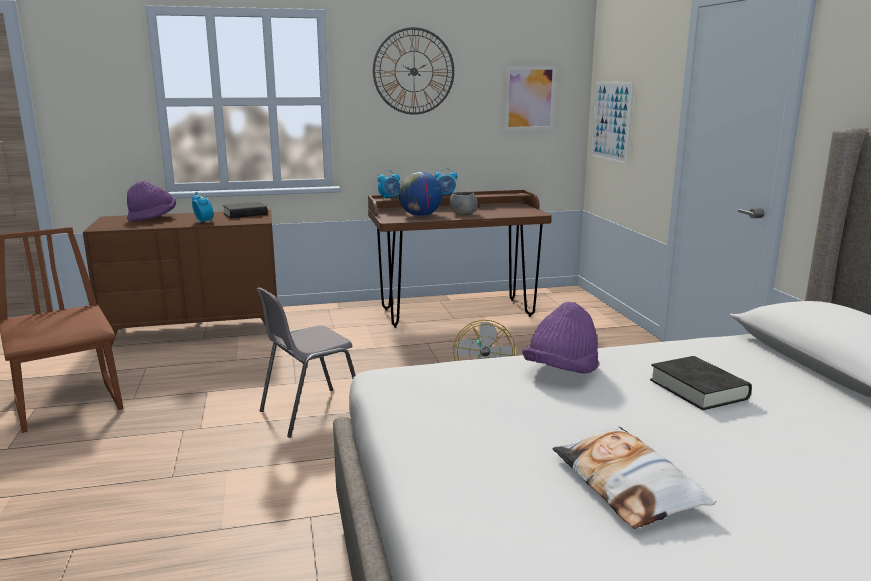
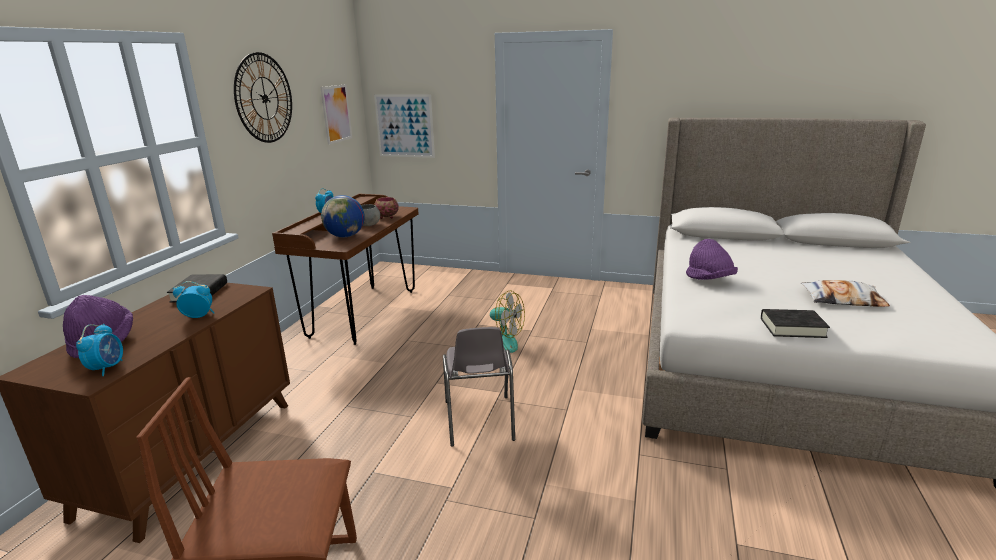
camera: 60 degrees left, 5 degrees up
alarm clock [378,170,400,200] -> alarm clock moved to [76,324,123,376]
black book [650,356,752,410] -> black book moved to [761,309,830,338]
none -> bowl [374,197,399,219]

